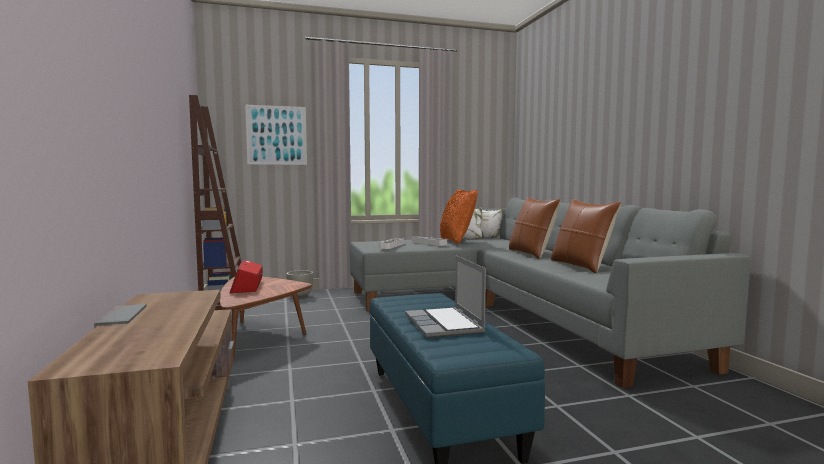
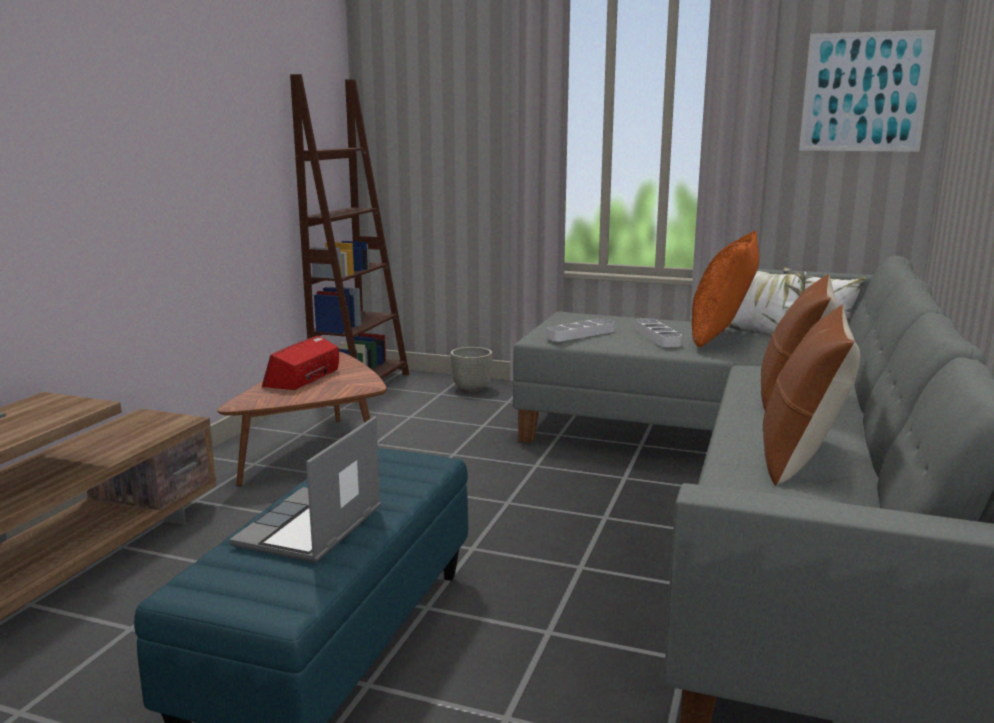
camera: 35 degrees right, 10 degrees up
picture [245,105,307,165] -> picture moved to [799,30,936,152]

